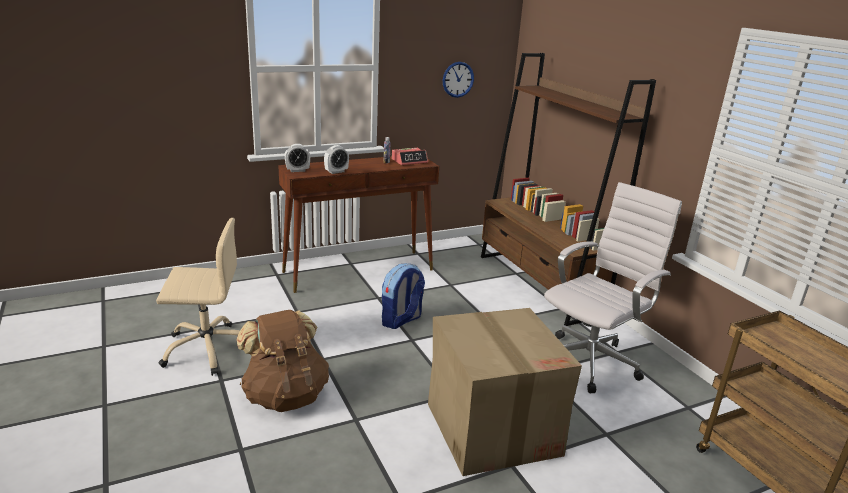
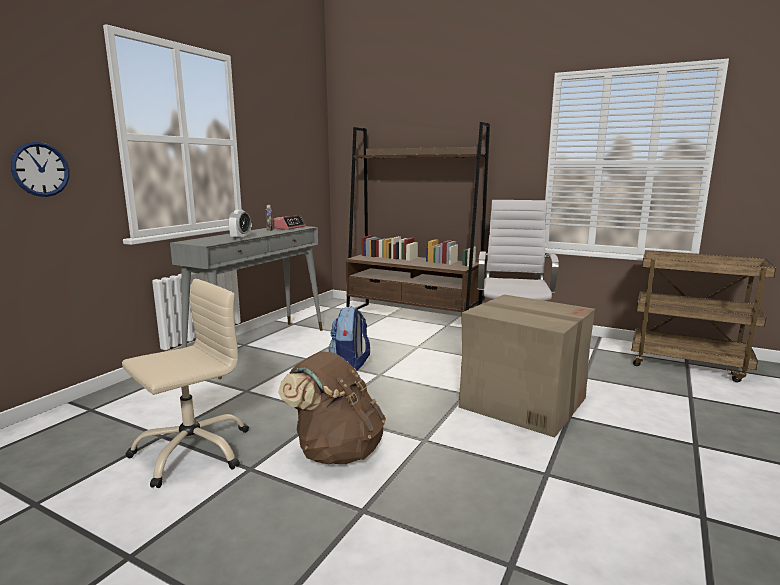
camera: 35 degrees left, 10 degrees down
brown console table [278,157,439,293] -> grey console table [170,226,322,379]
alarm clock [285,144,310,172] -> none
wall clock [443,62,474,98] -> wall clock moved to [11,142,69,197]

